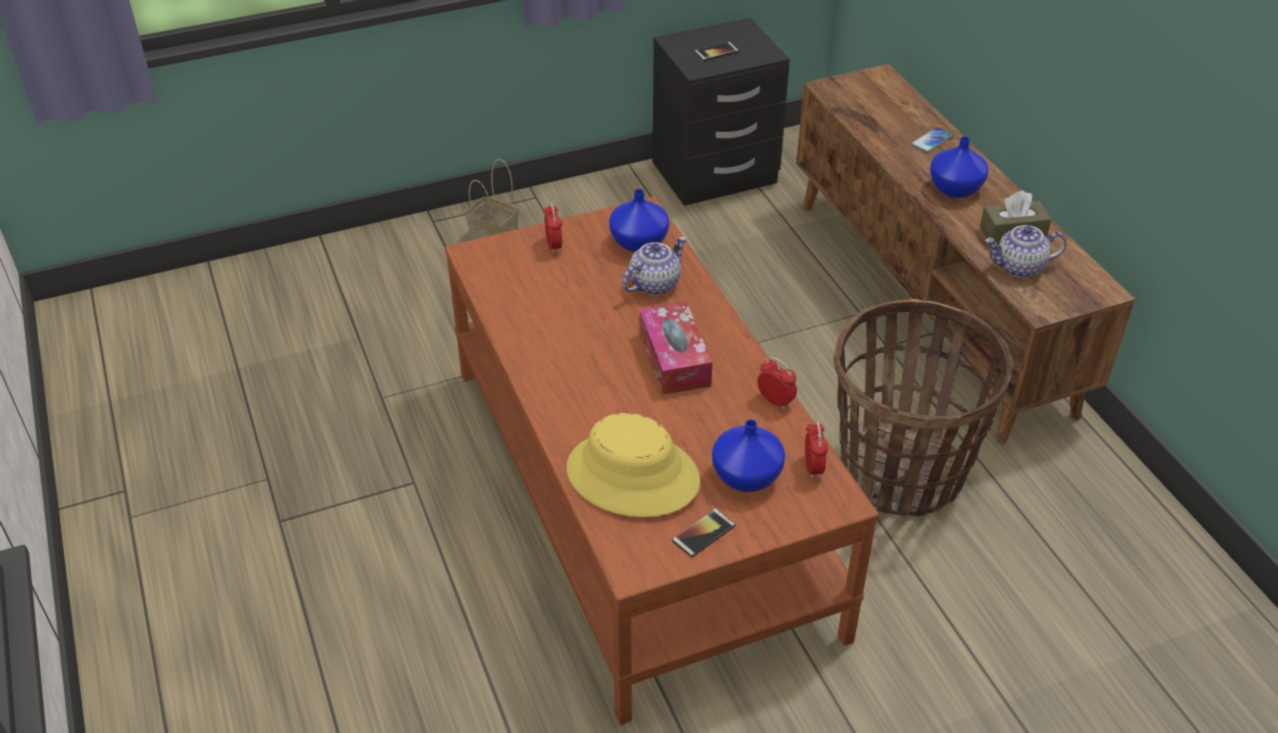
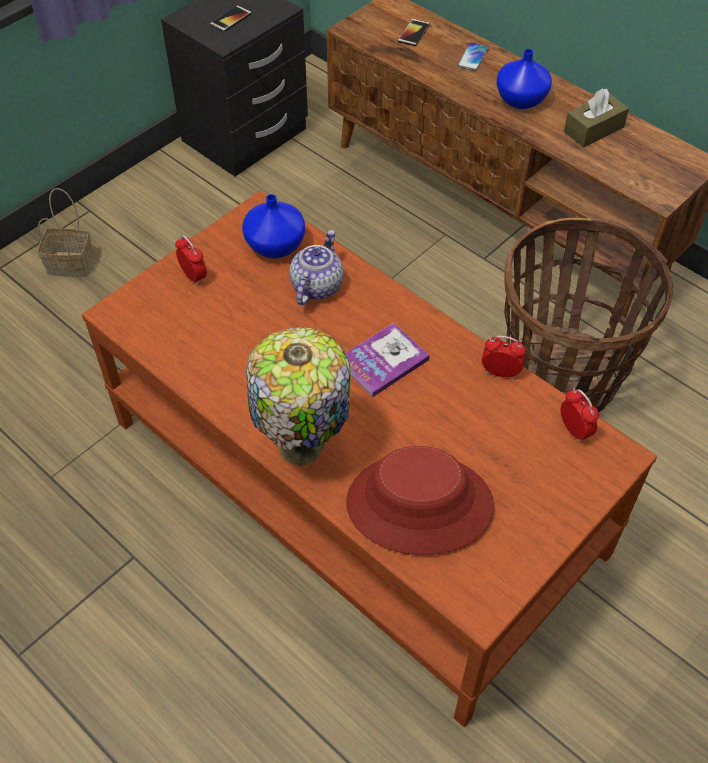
camera: 25 degrees left, 10 degrees up
yellow hat [567,413,700,517] -> red hat [346,446,494,555]
tissue box [639,302,713,395] -> book [346,323,430,398]
phone [672,508,735,557] -> phone moved to [398,19,430,46]
blue vase [712,419,785,492] -> none
teapot [985,225,1066,278] -> none
none -> table lamp [246,327,351,466]

